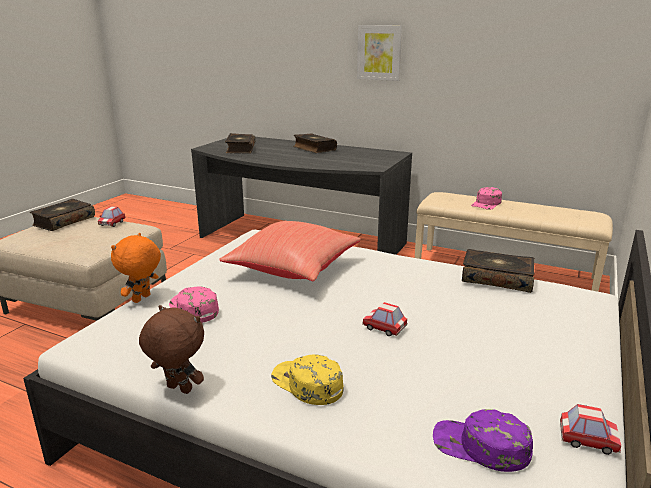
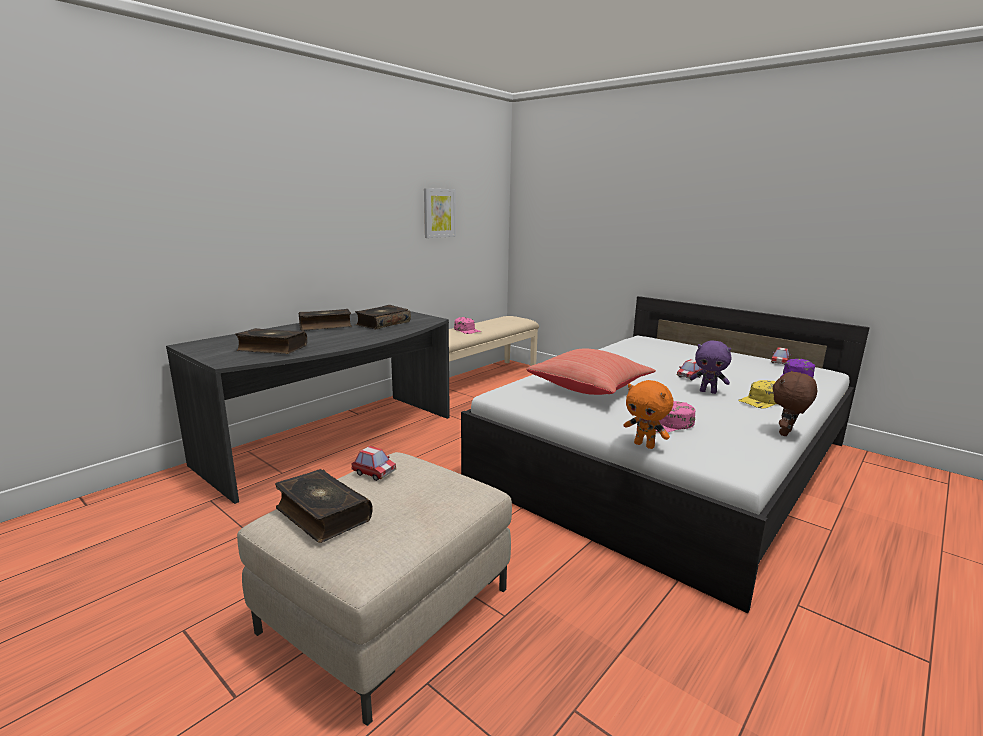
camera: 75 degrees left, 5 degrees down
picture [357,25,402,81] -> picture moved to [424,188,456,238]
book [462,249,535,293] -> book moved to [355,305,411,330]
none -> purple plush toy [690,340,732,394]

